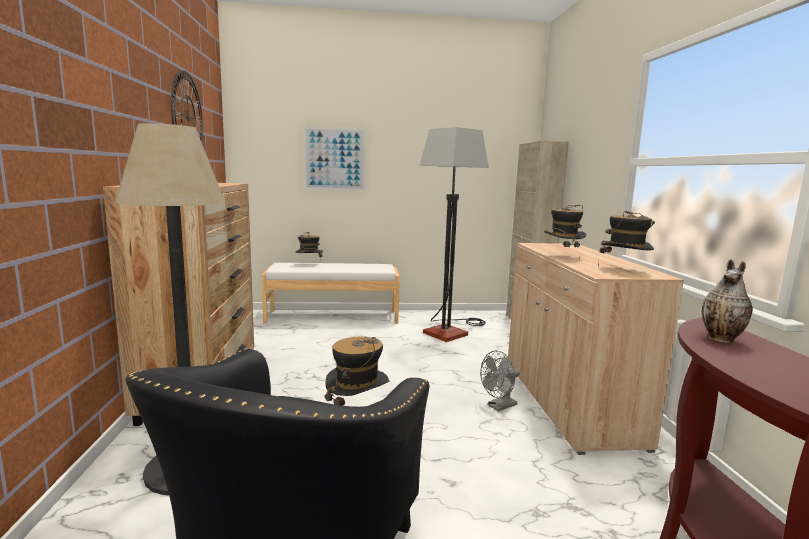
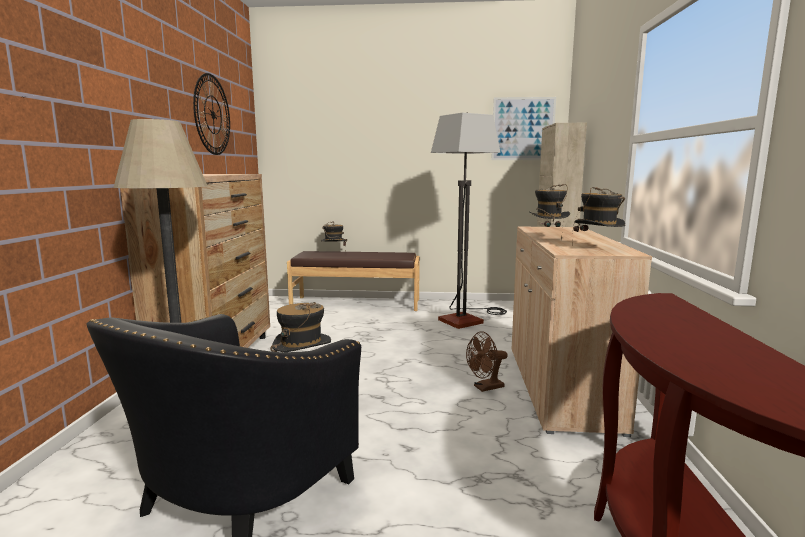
camera: 10 degrees right, 0 degrees up
white bench [262,263,400,324] -> brown bench [287,251,420,311]
picture [304,127,366,191] -> picture moved to [491,97,556,160]
grey fan [480,350,520,411] -> brown fan [466,331,508,392]
vase [702,259,753,343] -> none

